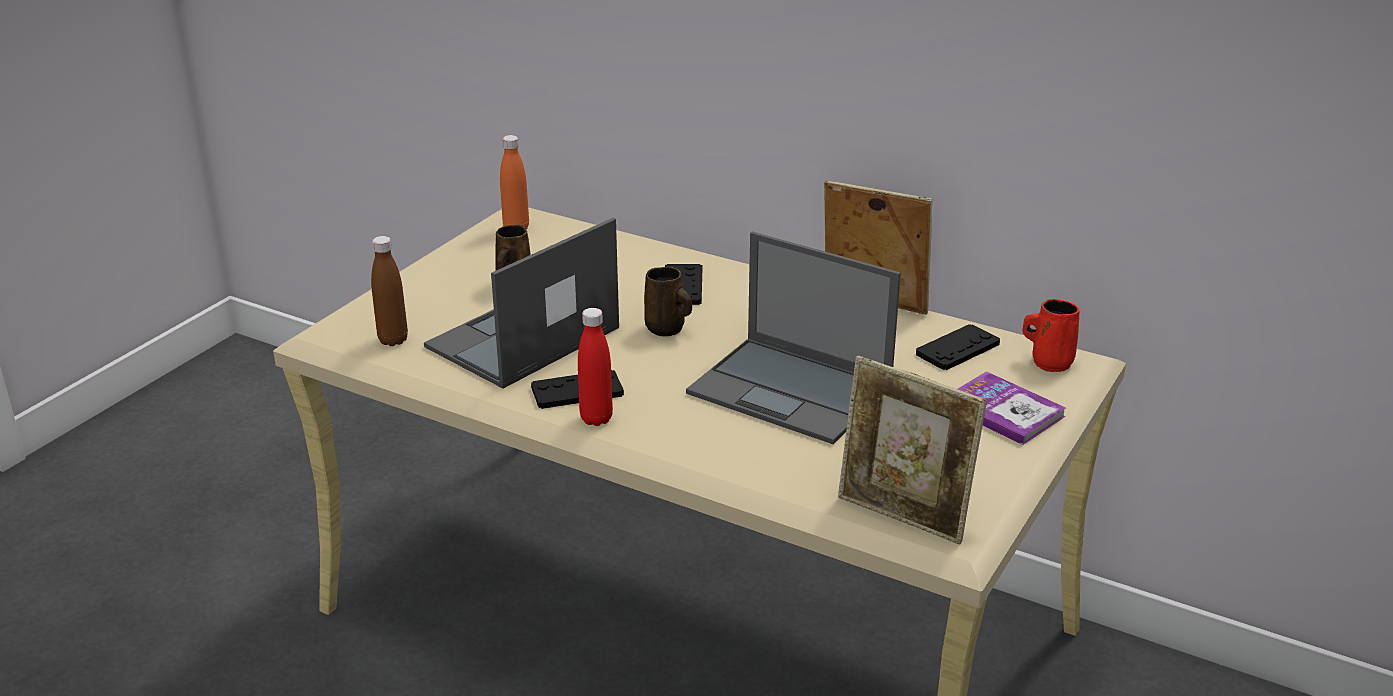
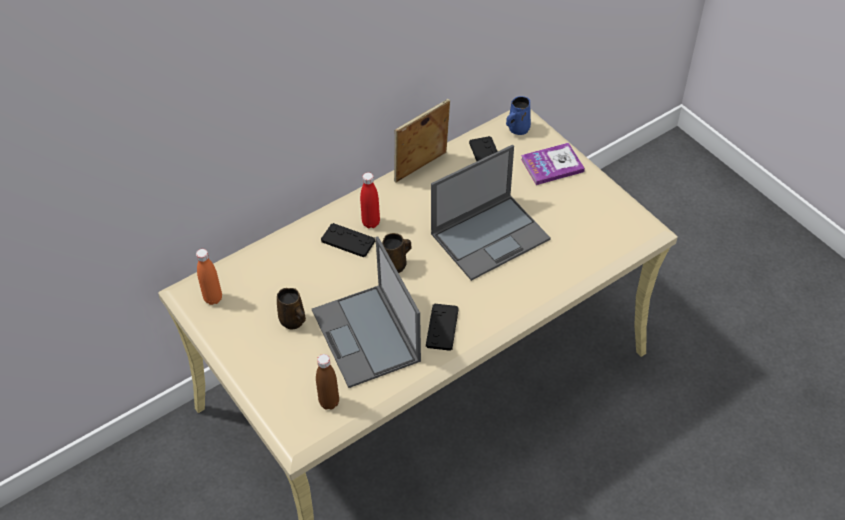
camera: 65 degrees left, 20 degrees up
red bottle [578,308,613,426] -> red bottle moved to [360,172,380,228]
picture frame [838,356,987,544] -> none
red mug [1023,299,1080,372] -> blue mug [506,96,531,135]

